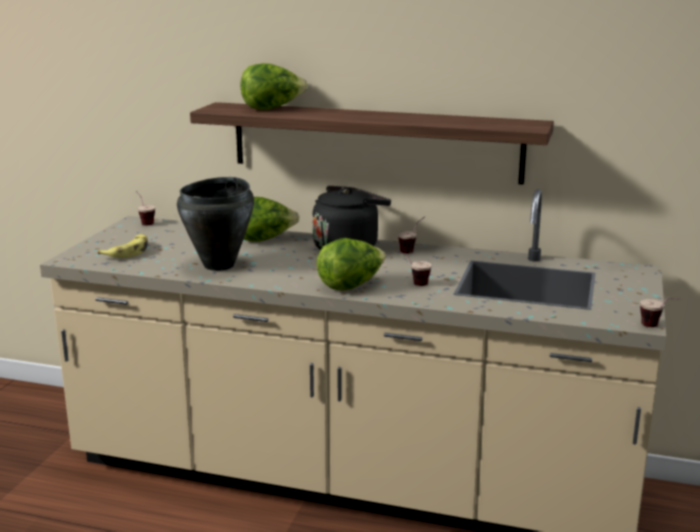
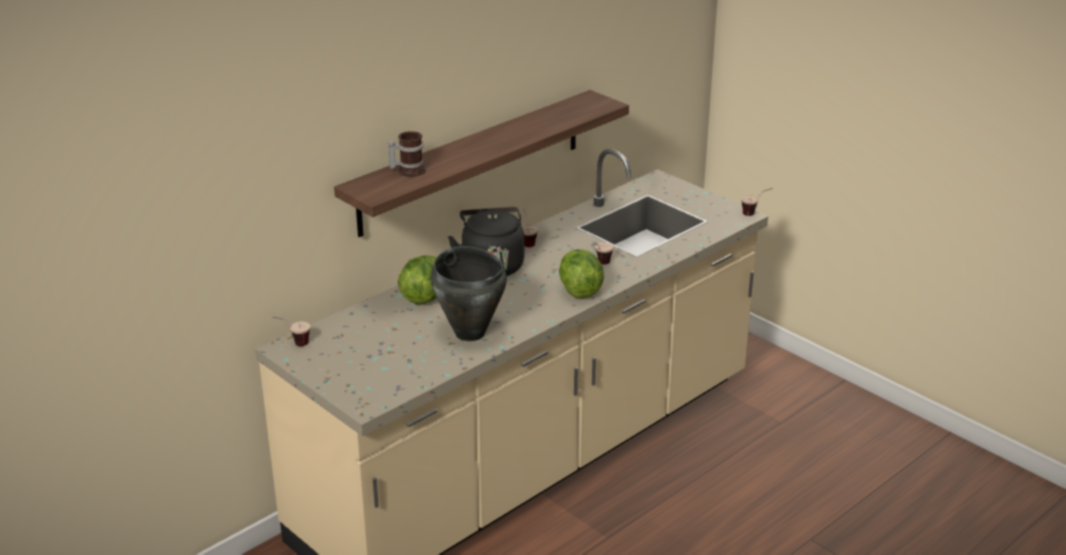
camera: 60 degrees left, 10 degrees up
banana [97,234,148,258] -> none
lettuce [241,63,308,110] -> mug [388,131,426,177]

